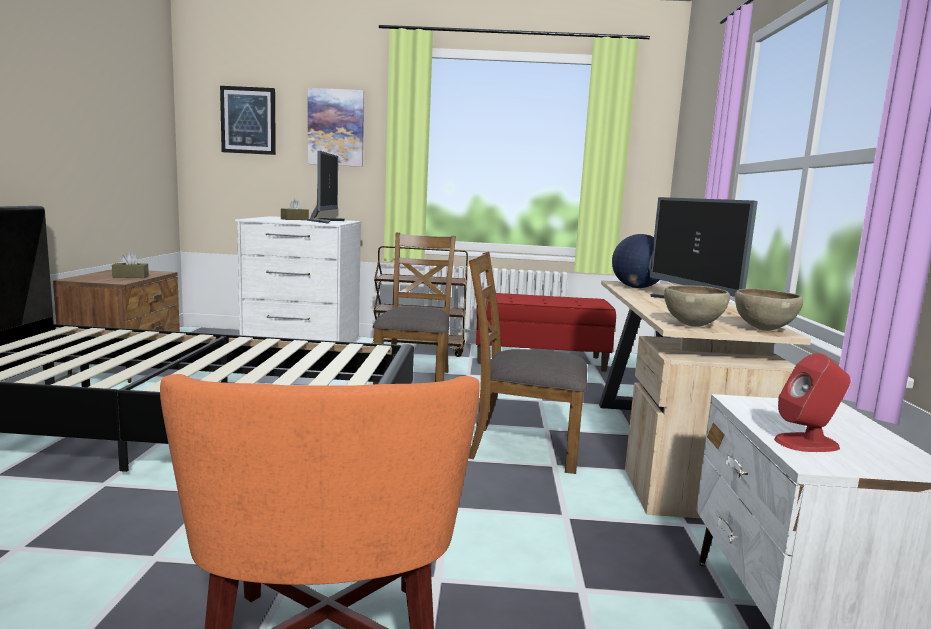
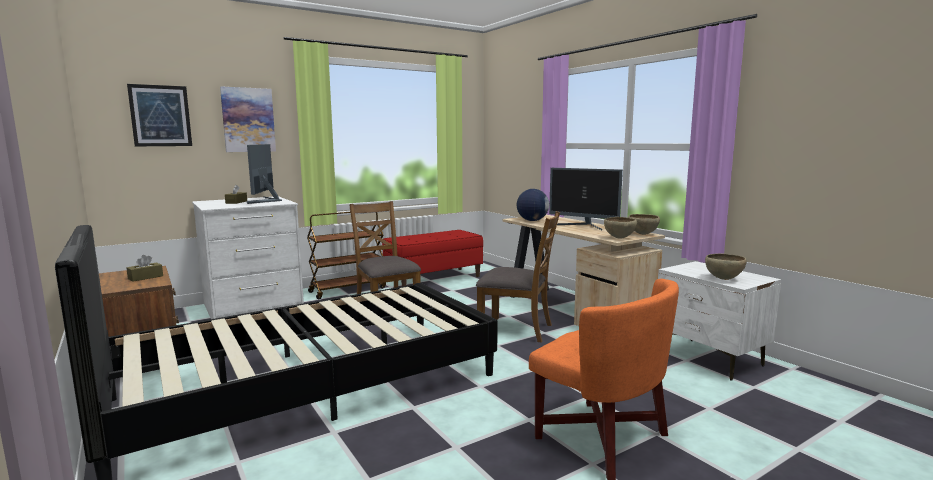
camera: 35 degrees left, 0 degrees up
monitor [307,151,345,223] -> monitor turned 150 degrees counterclockwise [247,144,282,204]
brown chair [468,252,588,474] -> brown chair turned 135 degrees counterclockwise [476,211,560,343]
red speaker [774,353,851,452] -> brown bowl [705,253,747,280]

